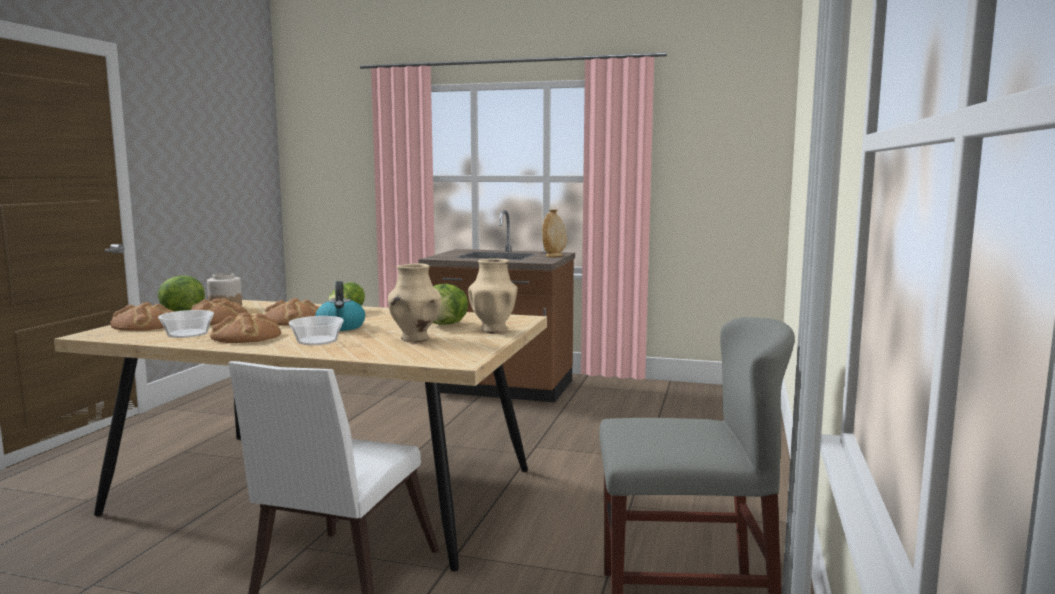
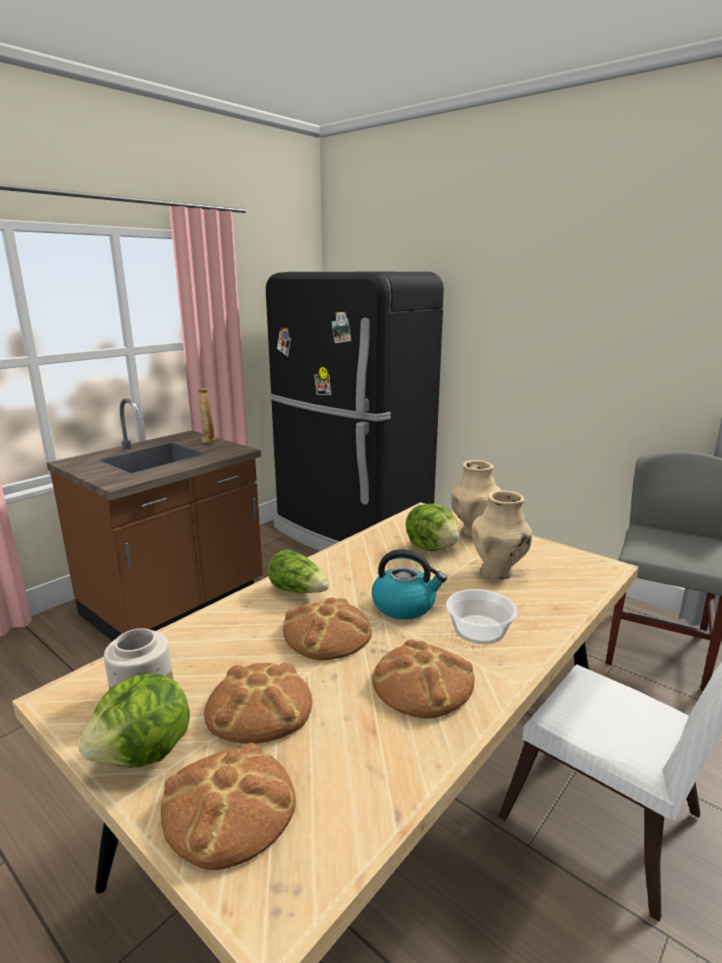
camera: 65 degrees left, 10 degrees up
bowl [158,310,214,338] -> none
none -> black fridge [266,272,444,551]

